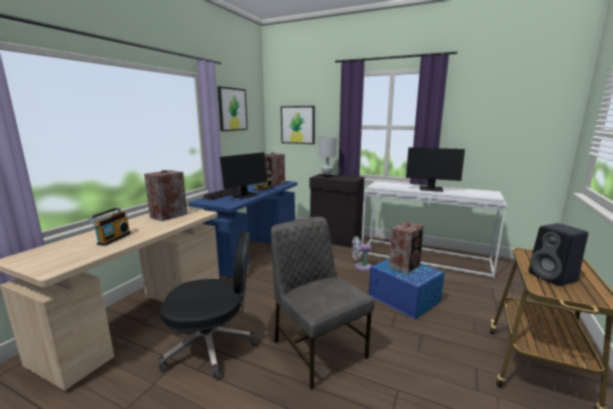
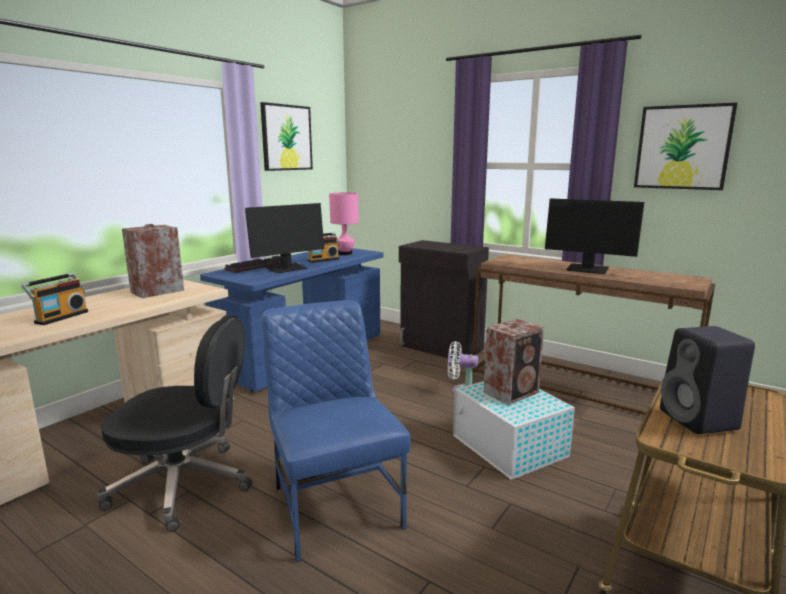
camera: 10 degrees right, 0 degrees up
speaker [265,152,285,186] -> pink table lamp [329,192,359,255]
grey chair [271,217,374,390] -> blue chair [262,300,410,563]
picture [281,106,315,144] -> picture moved to [634,103,738,190]
white table lamp [319,137,337,177] -> none
white console table [361,181,507,278] -> brown console table [472,254,715,422]
blue storage box [369,259,445,319] -> white storage box [453,381,575,479]

